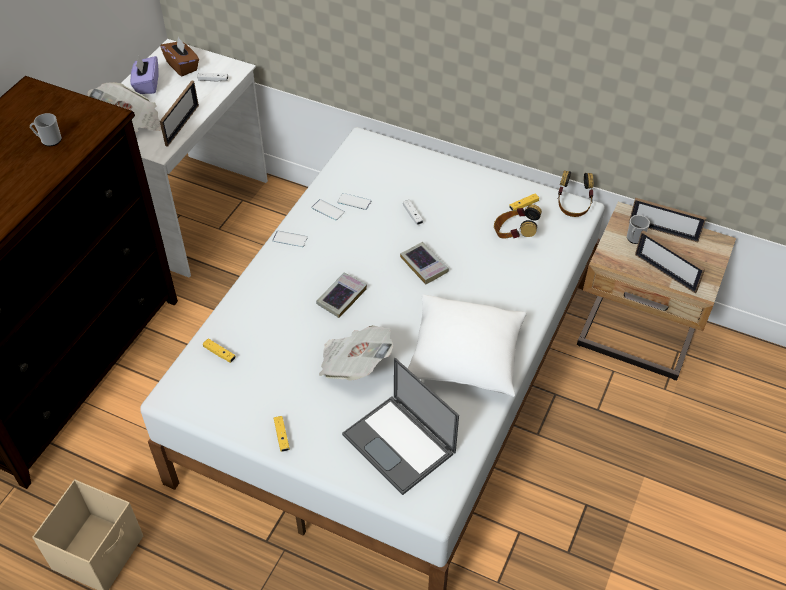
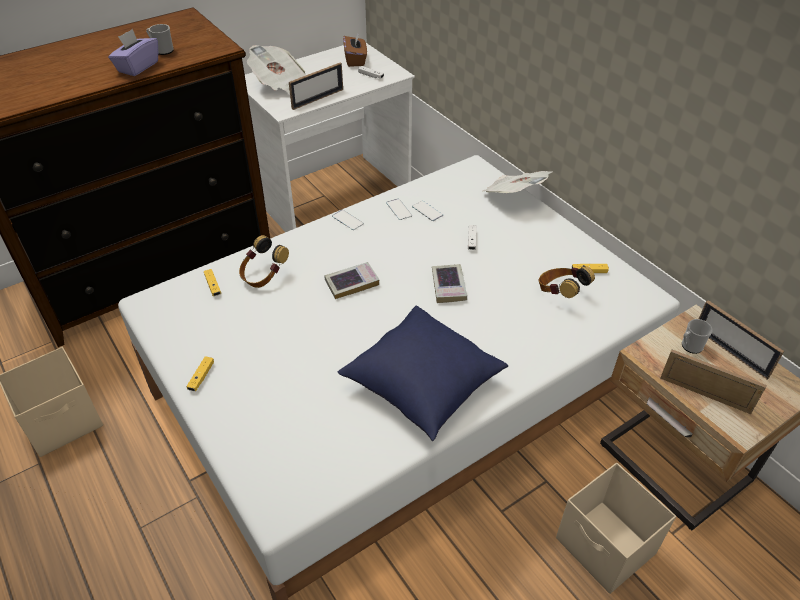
camera: 30 degrees right, 5 degrees down
purple tissue box [130,56,158,94] -> purple tissue box moved to [108,29,158,76]
newspaper [319,325,393,381] -> newspaper moved to [483,171,553,193]
laptop [342,358,459,495] -> none
white pillow [408,295,527,397] -> blue pillow [338,306,508,441]
headphones [558,171,594,217] -> headphones moved to [239,235,289,288]
picture frame [635,231,705,293] -> picture frame turned 135 degrees clockwise [660,349,767,414]
none -> beige storage box [556,463,676,594]

